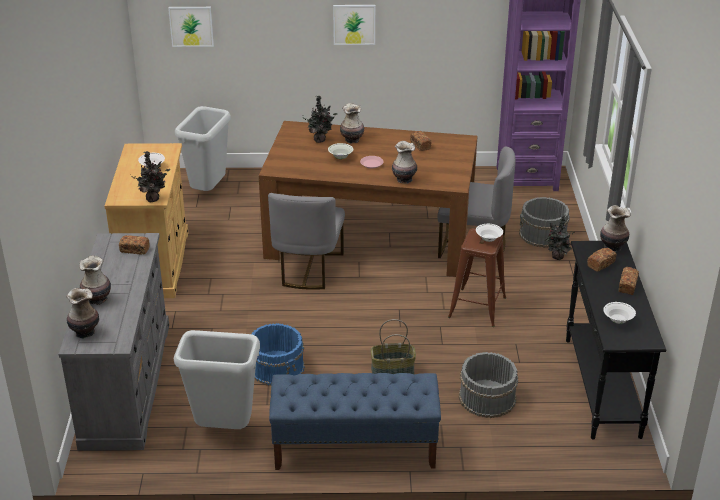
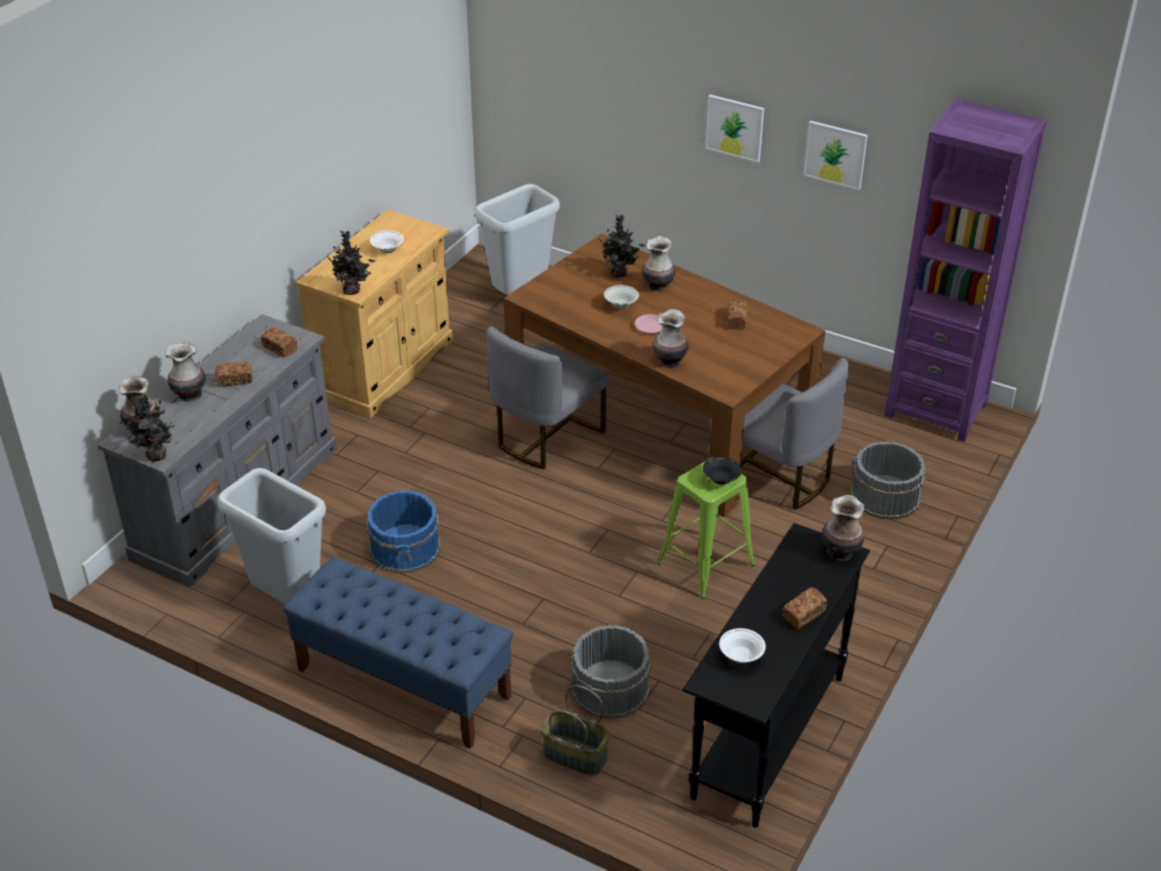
camera: 30 degrees right, 5 degrees up
picture [168,7,214,47] -> picture moved to [803,121,868,190]
basket [370,319,416,374] -> basket moved to [541,685,609,775]
brown stool [448,228,506,327] -> green stool [657,457,755,599]
white bowl [476,224,503,242] -> black bowl [703,457,742,485]
potted plant [545,214,574,260] -> potted plant moved to [118,391,177,462]
bread [587,248,616,272] -> bread moved to [215,362,252,387]

